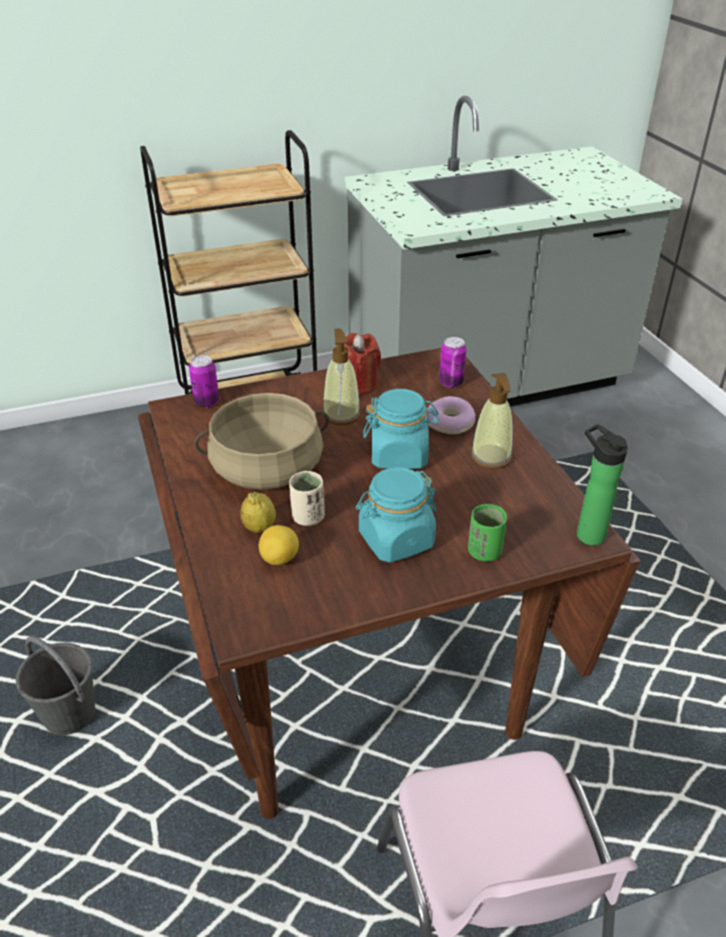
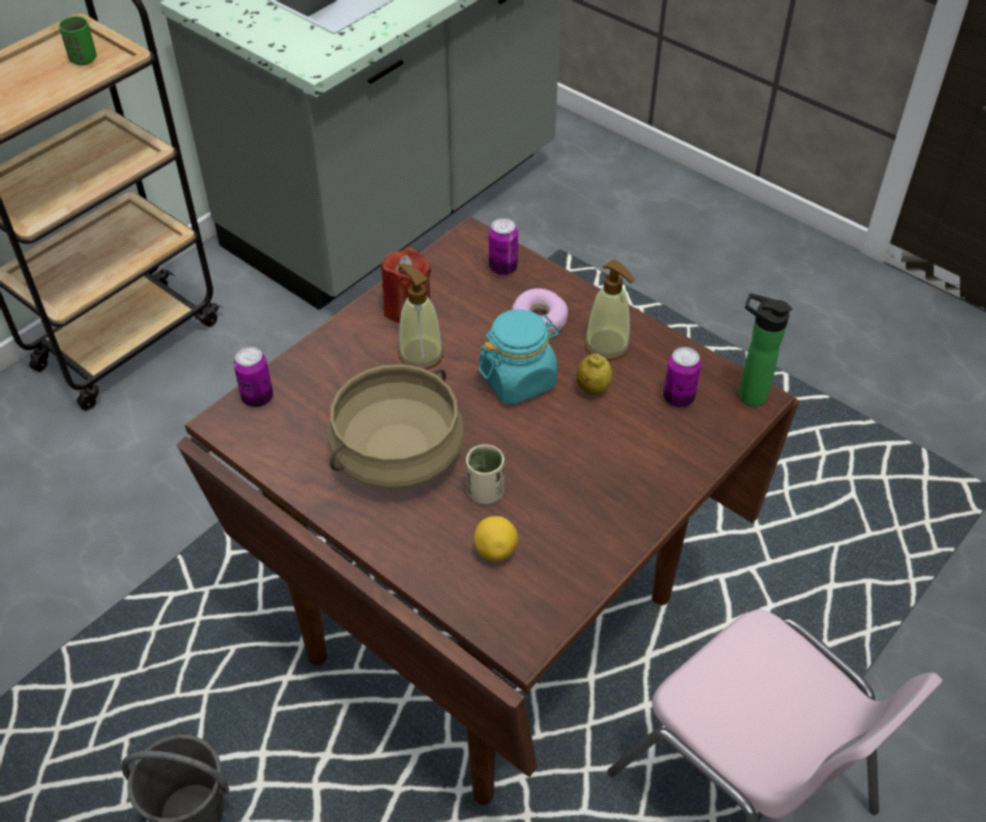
camera: 30 degrees left, 10 degrees up
lemon [240,492,276,533] -> lemon moved to [577,354,612,395]
turquoise jar [356,467,437,563] -> none
green cup [468,504,507,561] -> green cup moved to [59,16,97,65]
none -> can [663,347,701,407]

